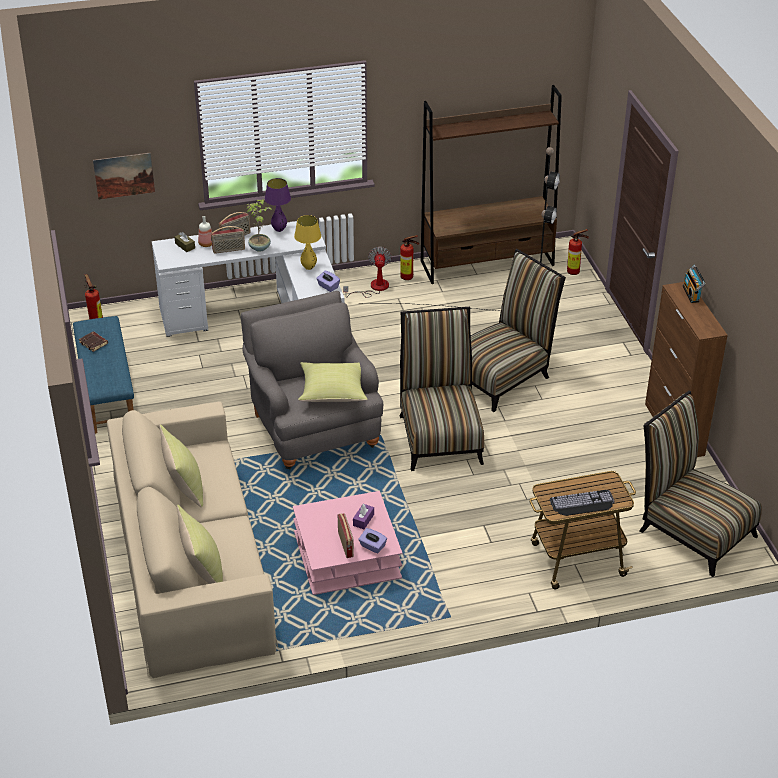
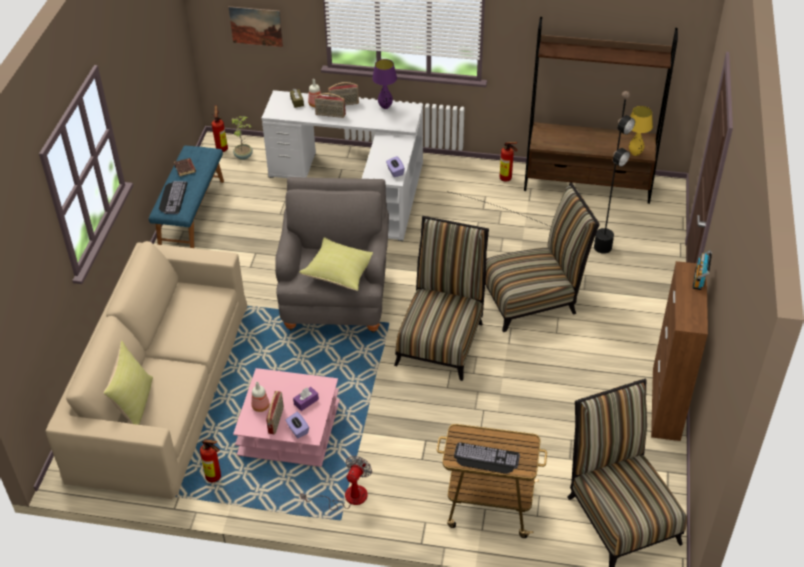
camera: 25 degrees right, 5 degrees up
yellow pillow [159,424,203,507] -> none
potted plant [246,199,272,252] -> potted plant moved to [232,116,253,160]
yellow table lamp [294,215,321,270] -> yellow table lamp moved to [629,106,653,156]
fan [343,247,392,298] -> fan moved to [300,456,372,510]
fire extinguisher [567,229,589,275] -> fire extinguisher moved to [200,439,221,482]
none -> keyboard [159,181,188,214]
none -> bottle [251,382,269,412]

